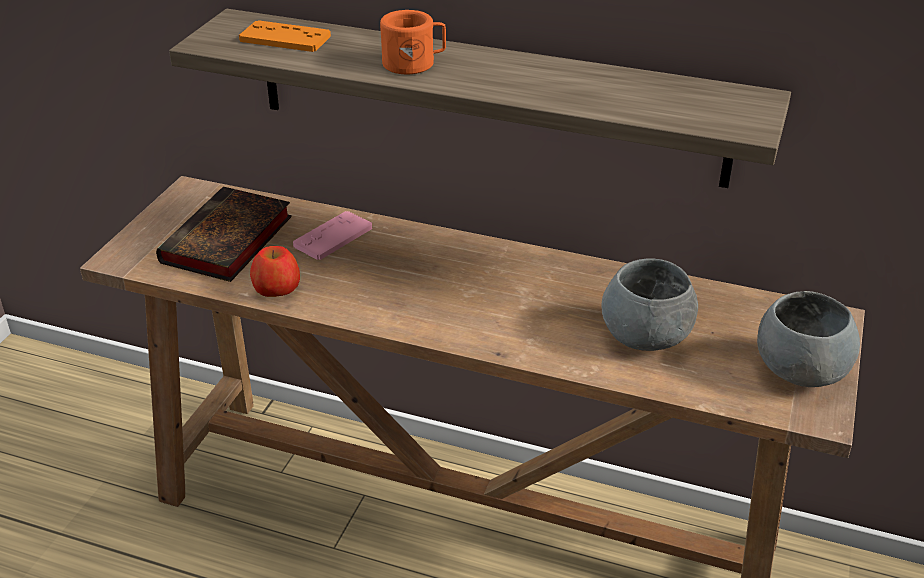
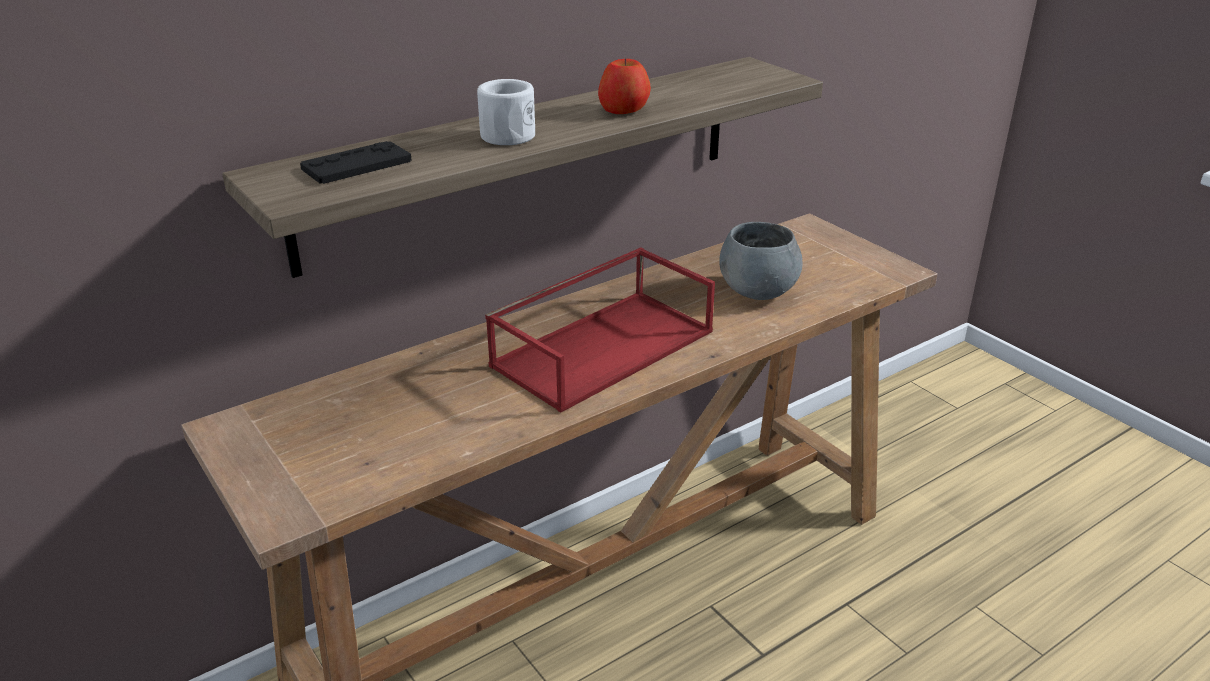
camera: 55 degrees left, 5 degrees down
book [156,186,292,282] -> none
orange game controller [239,20,331,52] -> black game controller [300,141,412,184]
apple [250,246,300,297] -> apple moved to [598,59,651,114]
pink game controller [293,211,372,260] -> none
orange mug [380,10,446,74] -> white mug [477,79,535,145]
grey bowl [757,291,860,387] -> none
none -> red tray [485,247,715,413]

